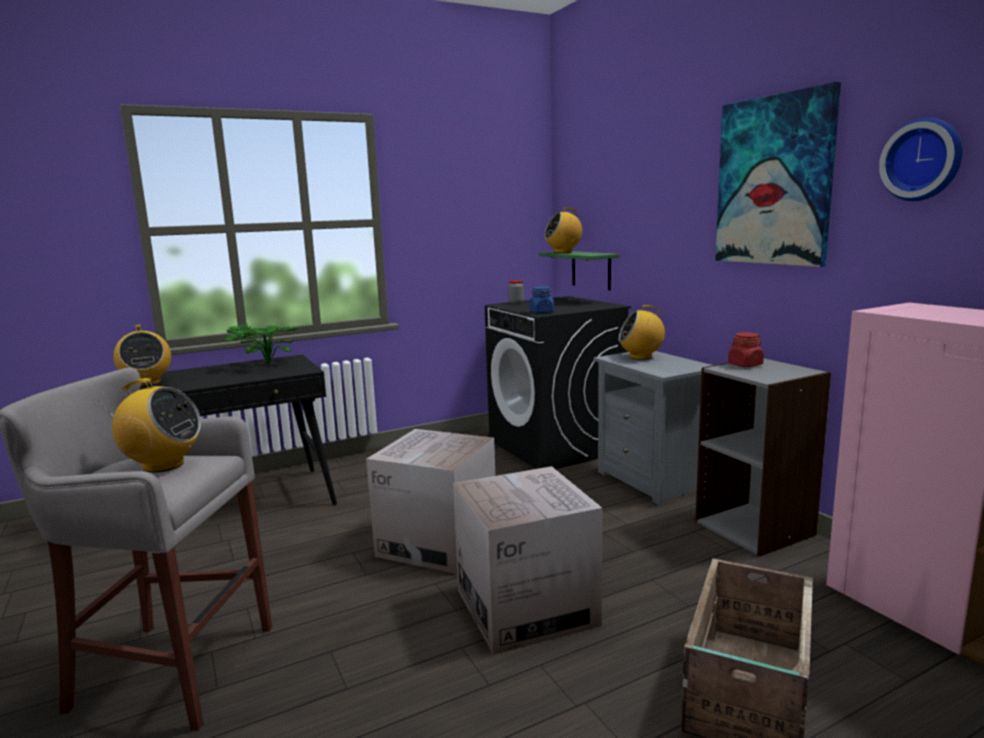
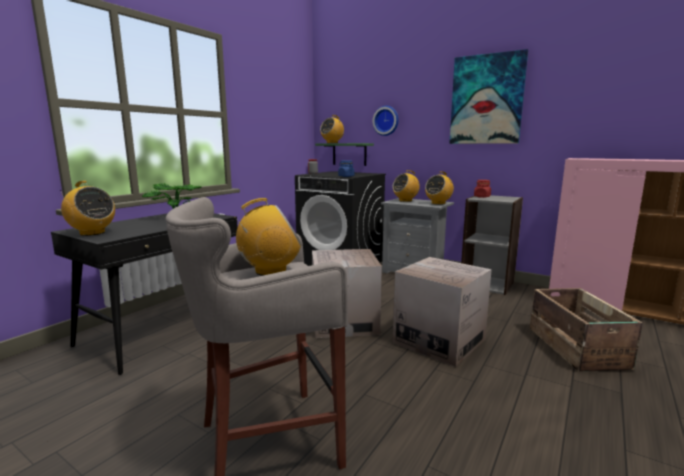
camera: 30 degrees left, 0 degrees up
wall clock [879,118,963,201] -> wall clock moved to [373,106,399,136]
none -> radio [425,171,454,205]

